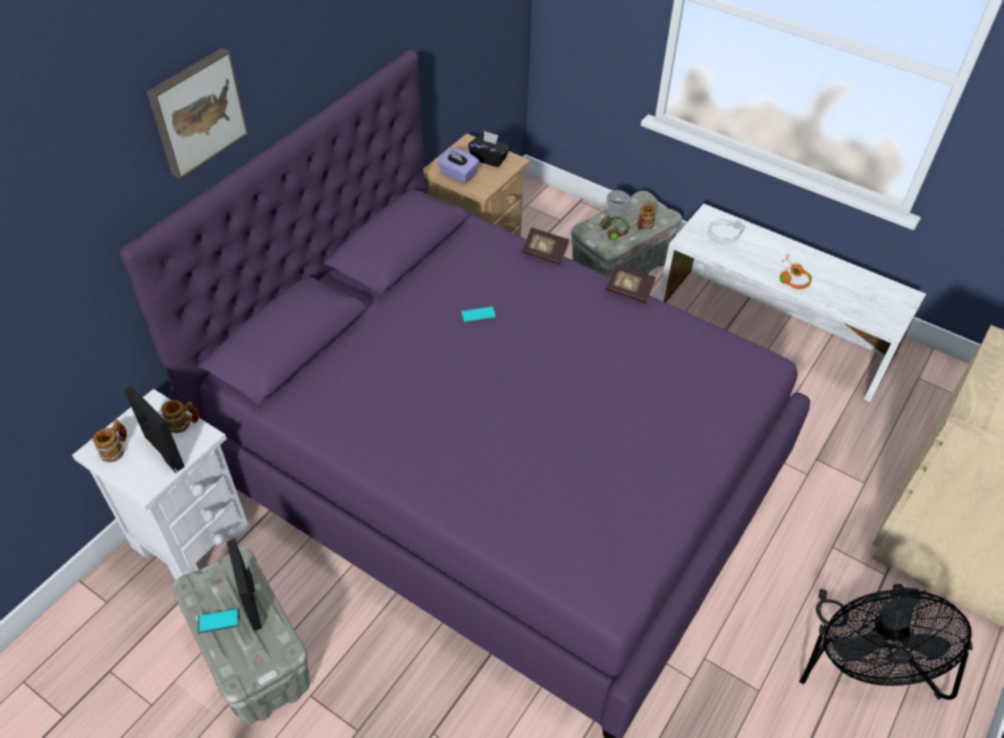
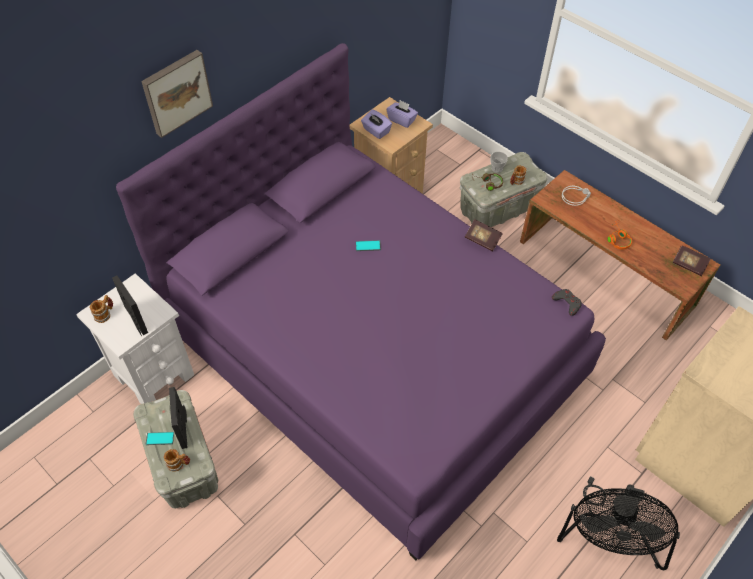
camera: 10 degrees right, 5 degrees up
mug [161,400,199,433] -> mug moved to [164,449,190,472]
black tissue box [468,131,510,167] -> purple tissue box [387,100,418,128]
book [522,227,569,265] -> book moved to [673,245,711,276]
white bench [658,204,926,402] -> brown bench [520,170,720,340]
none -> grey game controller [552,289,582,316]

